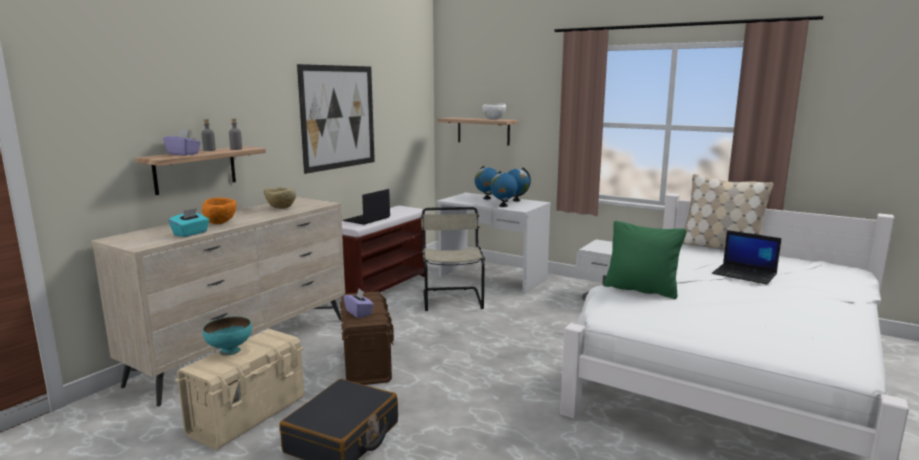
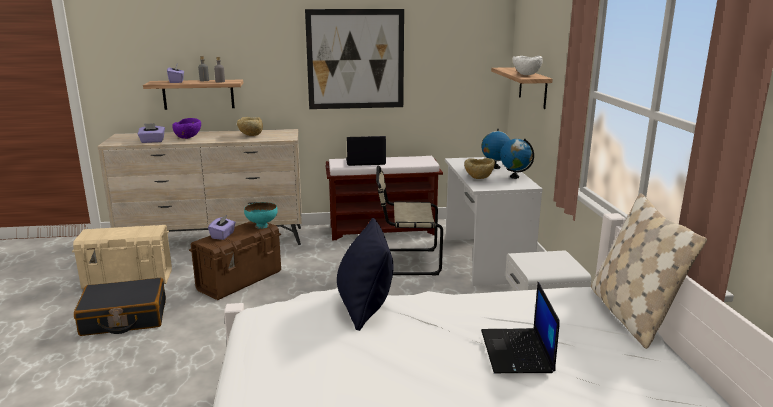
camera: 50 degrees right, 5 degrees up
turquoise tissue box [168,208,209,237] -> purple tissue box [138,123,165,143]
orange bowl [202,198,236,224] -> purple bowl [172,118,201,139]
turquoise bowl [203,317,252,356] -> turquoise bowl moved to [244,202,278,229]
beige chair [421,207,485,311] -> beige chair turned 135 degrees counterclockwise [376,166,443,275]
globe [490,171,517,207] -> beige bowl [464,158,495,179]
green pillow [604,221,687,299] -> black pillow [337,218,394,331]

